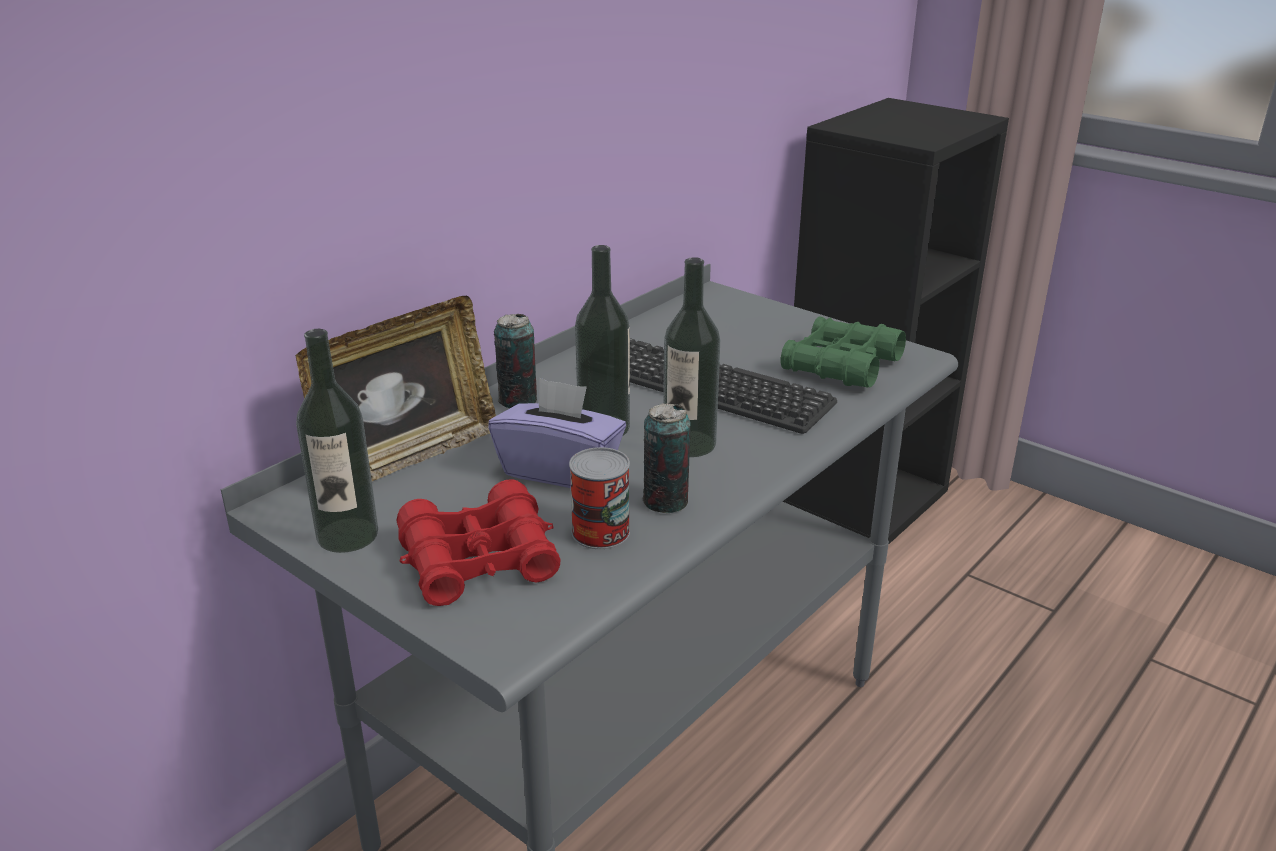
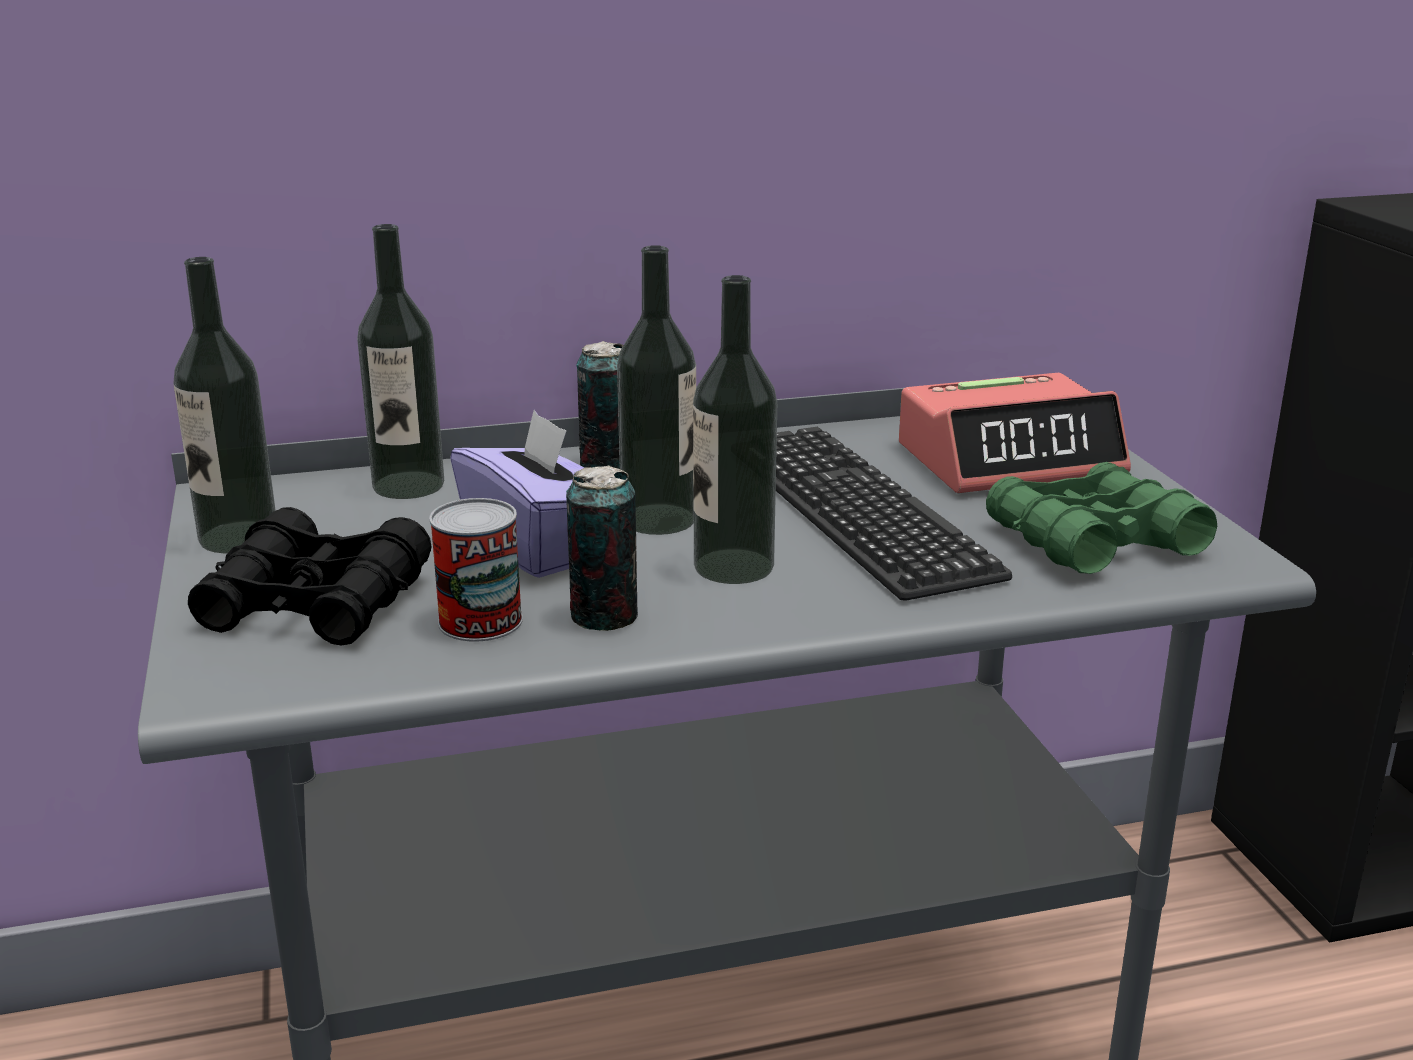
camera: 35 degrees right, 5 degrees down
picture frame [295,296,496,481] -> bottle [357,224,444,499]
red binoculars [396,479,561,606] -> black binoculars [188,507,431,646]
none -> alarm clock [899,373,1131,493]

